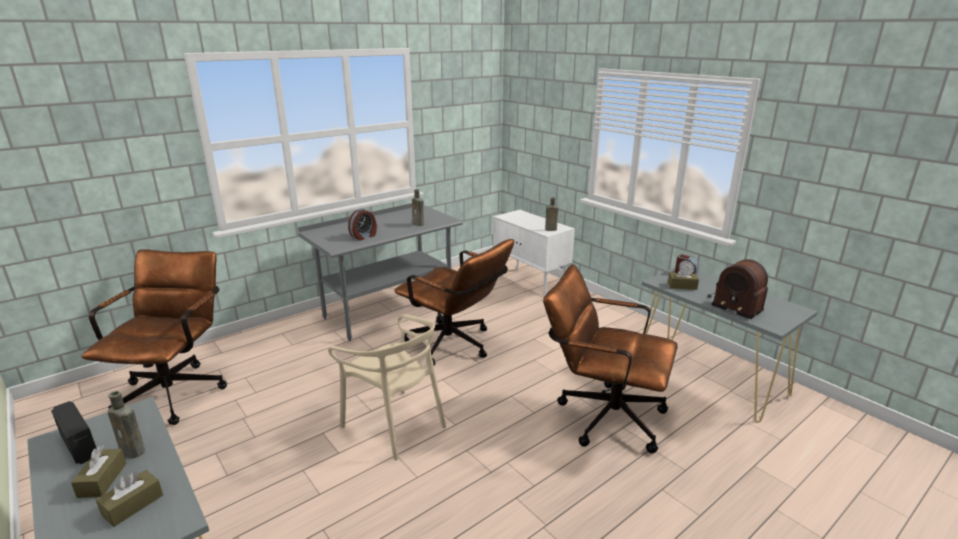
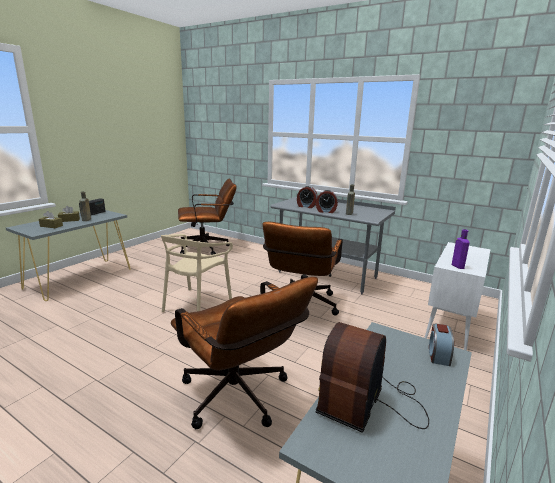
camera: 70 degrees right, 5 degrees down
brown office chair [543,264,678,454] -> brown office chair turned 135 degrees clockwise [171,277,318,429]
brown bottle [545,197,558,231] -> purple bottle [452,229,470,269]
brown tissue box [668,266,699,290] -> none
none -> alarm clock [316,190,338,213]

